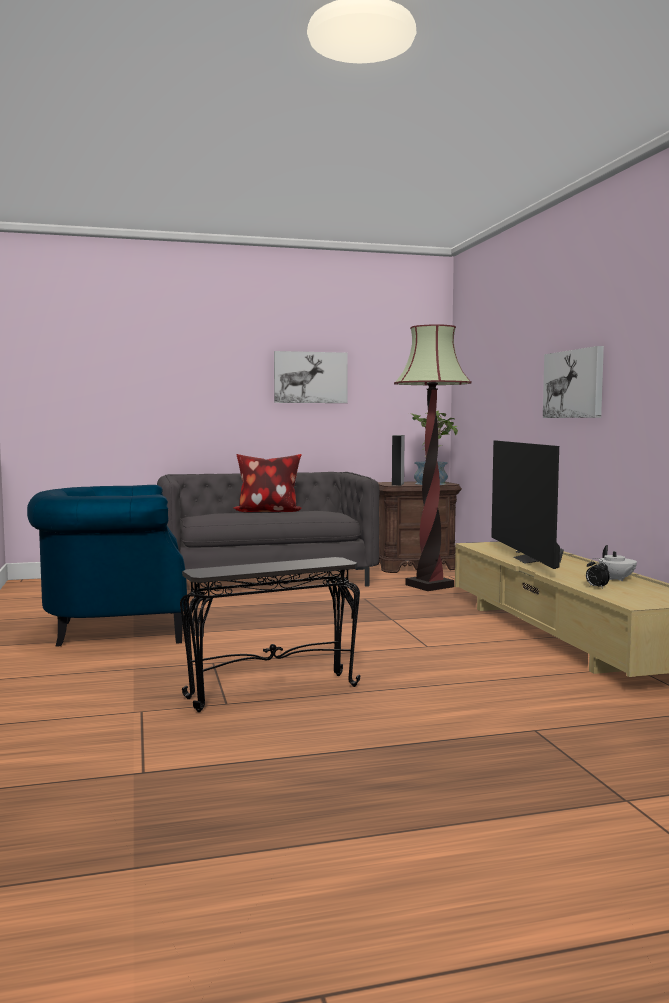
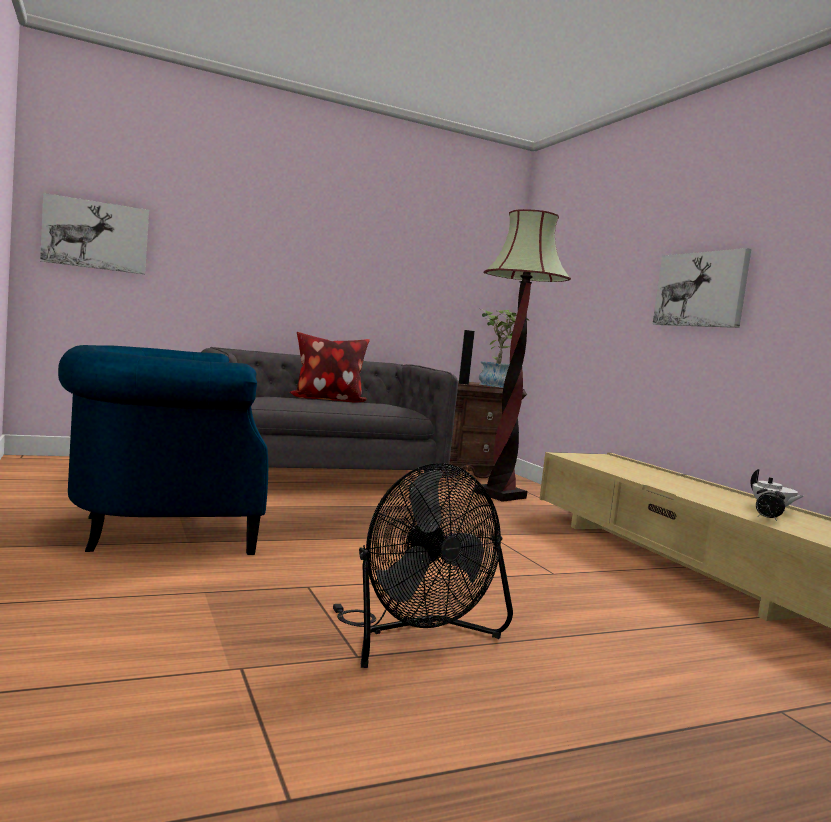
camera: 10 degrees left, 0 degrees up
black side table [180,557,360,712] -> black fan [333,463,513,668]
picture [274,351,348,403] -> picture moved to [40,193,149,274]
television [491,440,564,569] -> none

